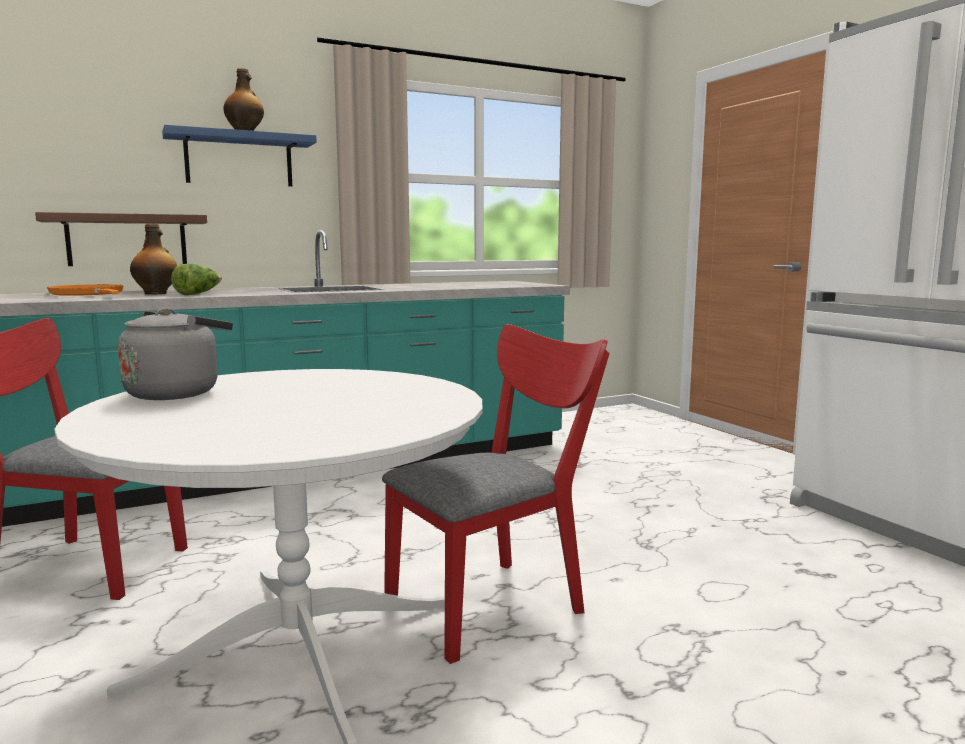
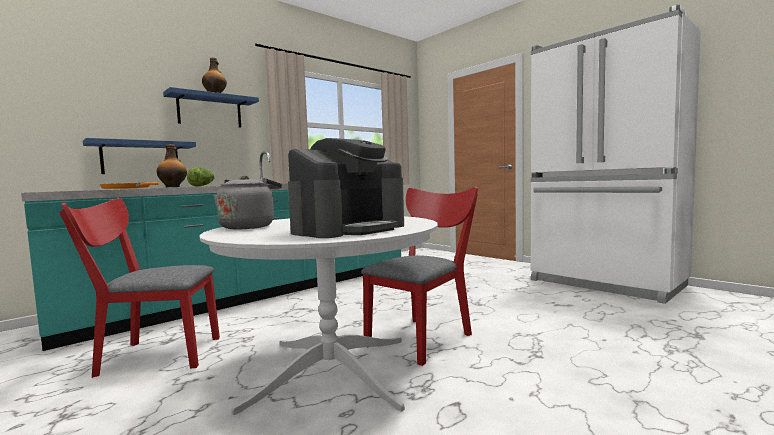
camera: 15 degrees left, 5 degrees down
brown shelf [35,212,207,266] -> blue shelf [83,138,196,174]
none -> coffee machine [288,138,404,238]

